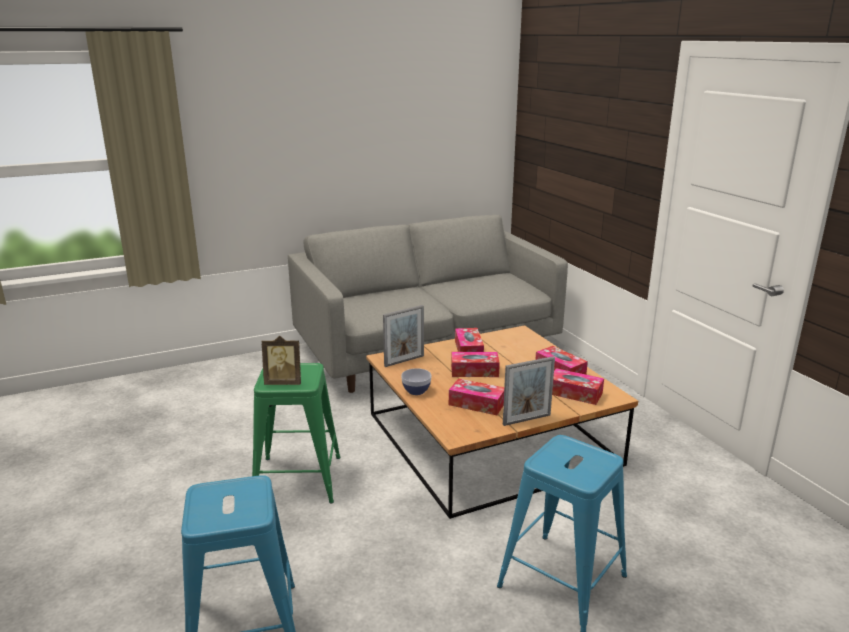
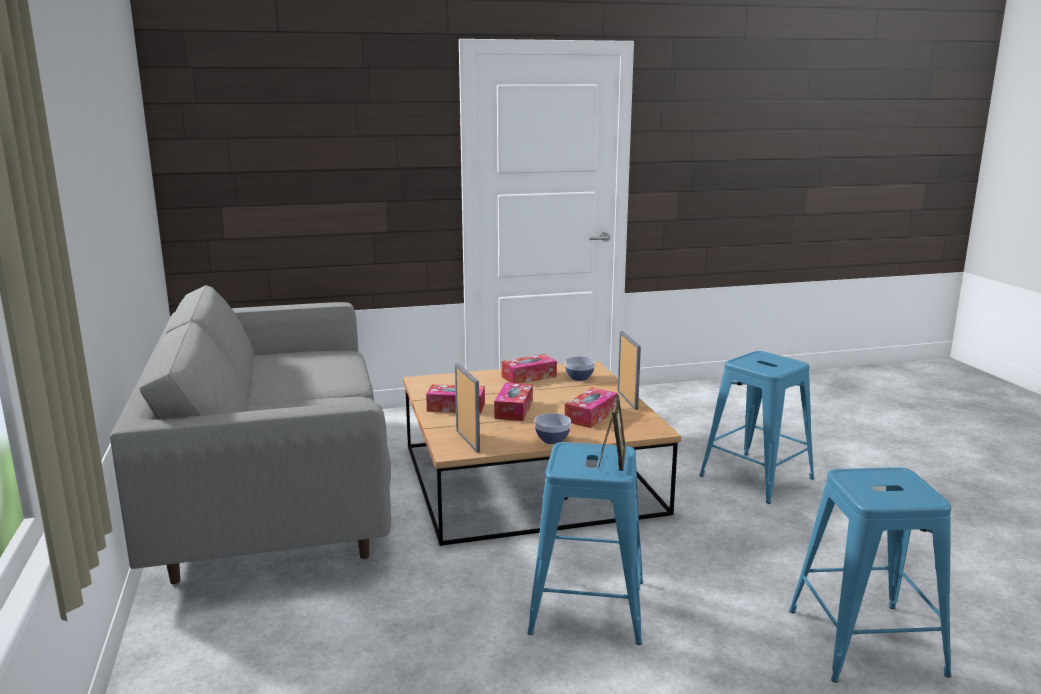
camera: 80 degrees left, 5 degrees down
green stool [252,363,340,503] -> blue stool [527,442,643,645]
tissue box [552,368,604,405] -> bowl [565,356,595,381]

